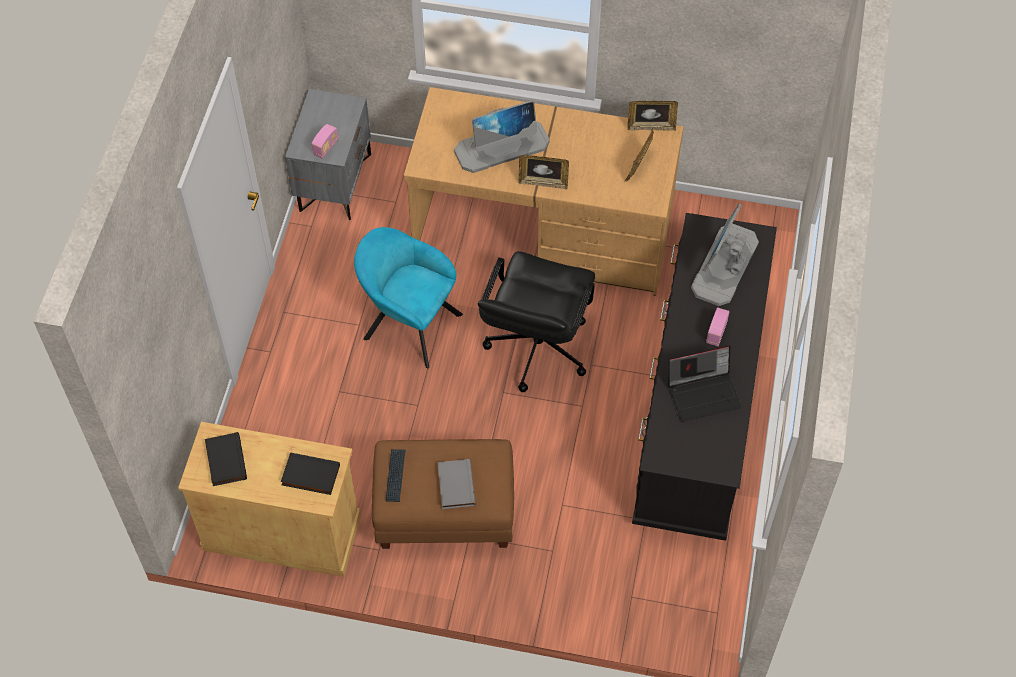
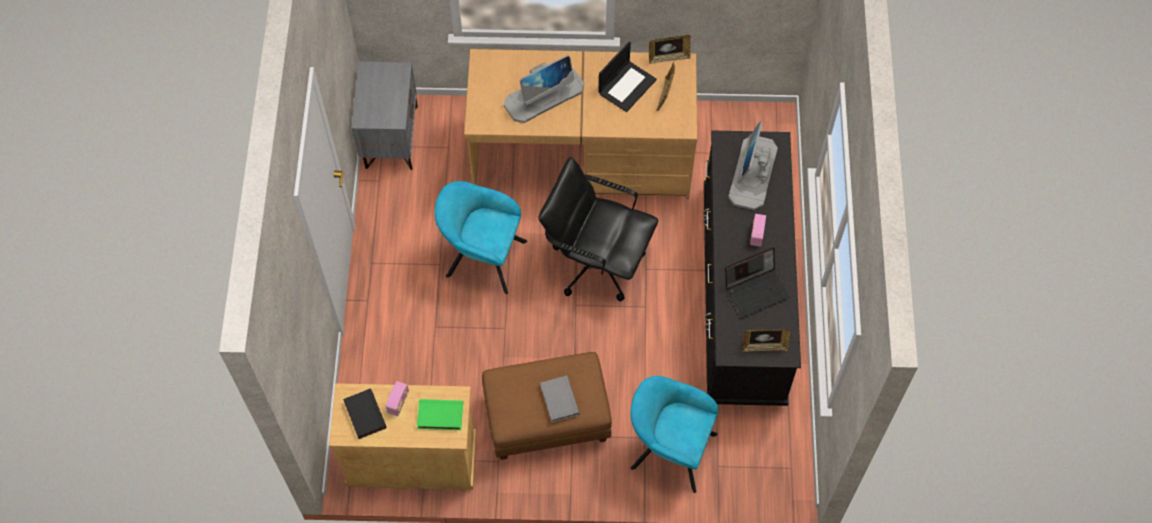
camera: 10 degrees left, 5 degrees up
black book [281,452,340,495] -> green book [417,399,463,430]
radio [311,124,338,159] -> radio moved to [386,381,409,416]
keyboard [386,449,406,502] -> none
black office chair [478,251,595,392] -> black office chair turned 105 degrees clockwise [538,157,658,302]
picture frame [518,155,569,190] -> picture frame moved to [742,329,791,352]
none -> laptop [599,41,657,112]
none -> turquoise armchair [630,376,718,493]

